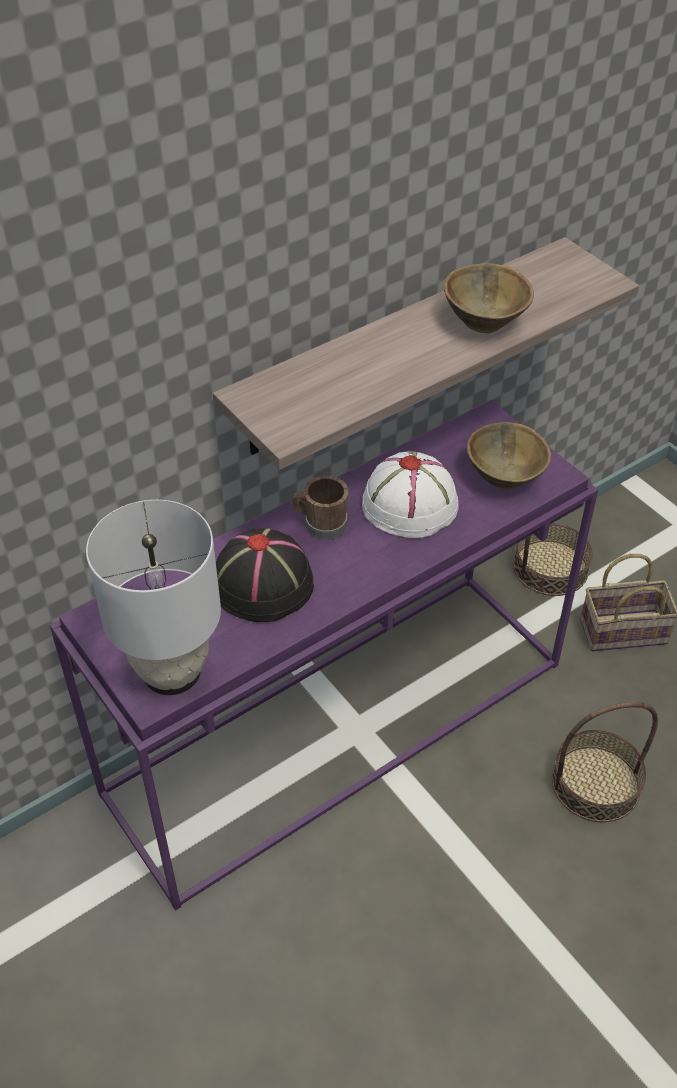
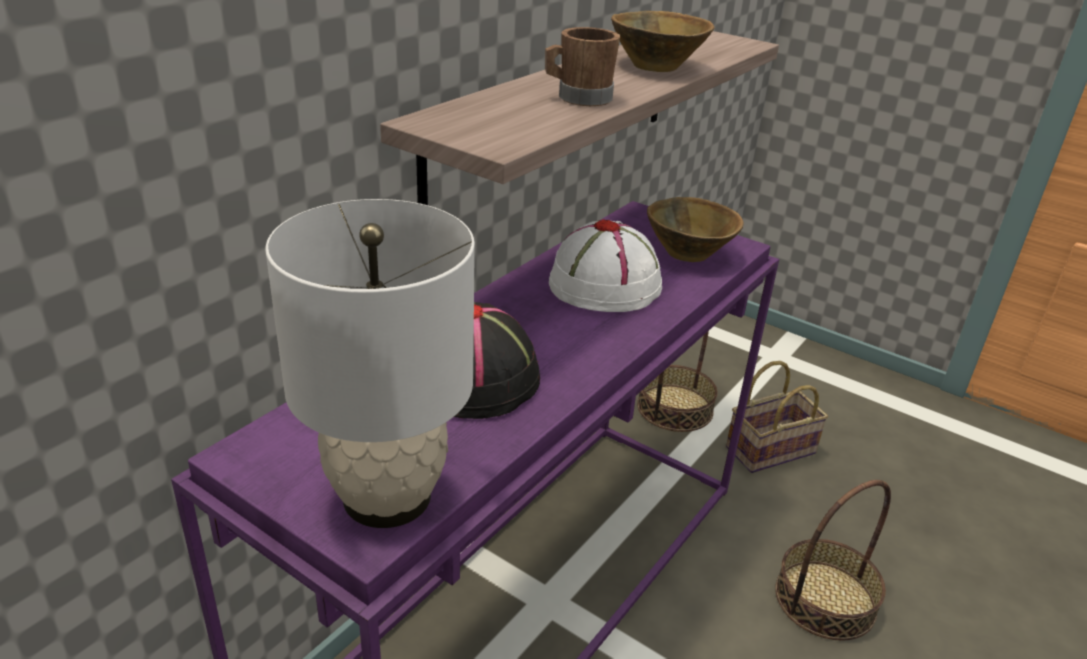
camera: 20 degrees left, 15 degrees down
brown mug [292,476,348,539] -> brown mug moved to [545,27,620,106]

